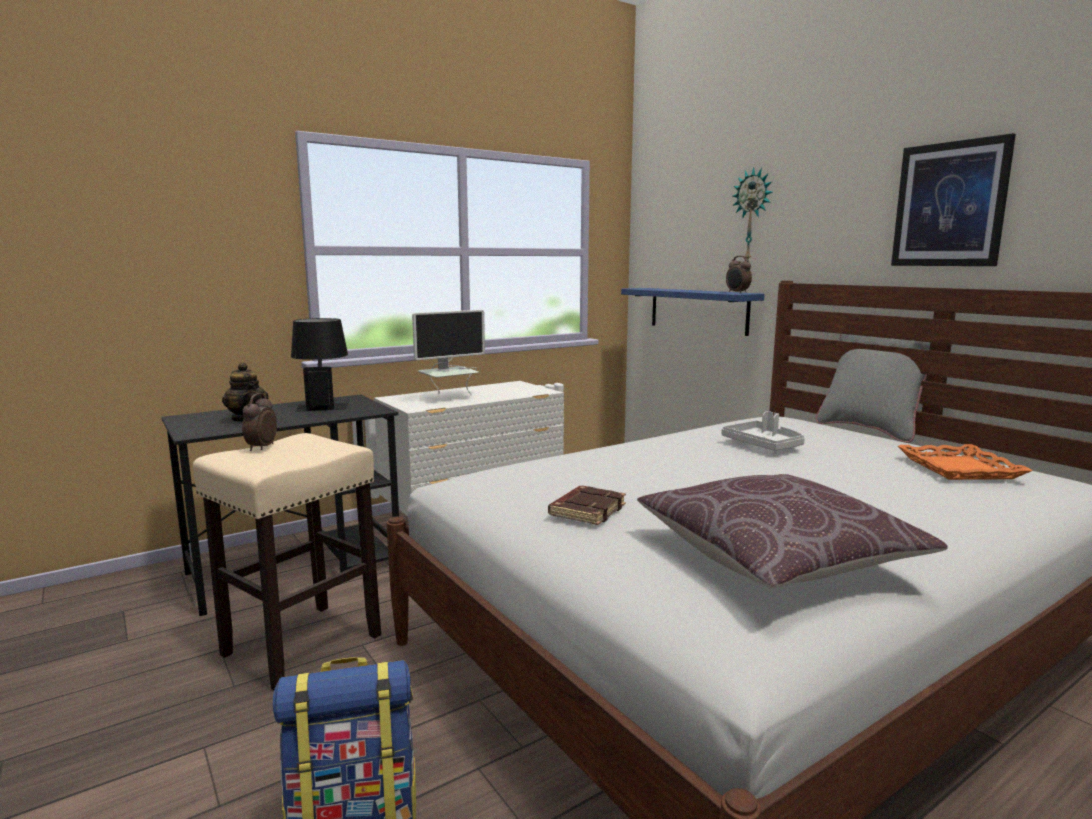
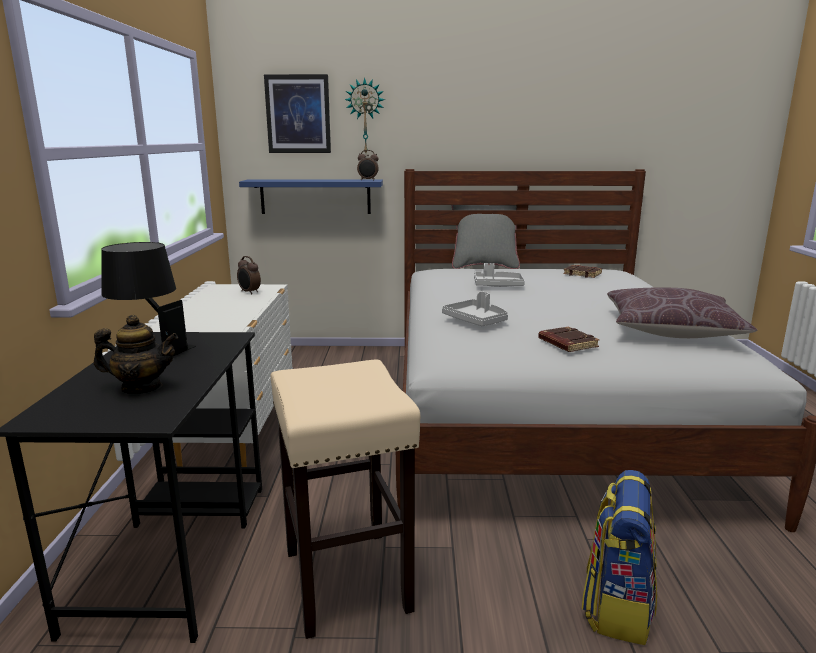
camera: 55 degrees left, 5 degrees up
alarm clock [242,393,277,451] -> alarm clock moved to [237,256,261,294]
monitor [412,310,485,395] -> none
picture [891,133,1016,266] -> picture moved to [264,74,331,153]
orange tray [898,444,1032,480] -> brown book [564,265,602,278]
none -> grey tray [442,291,508,326]

